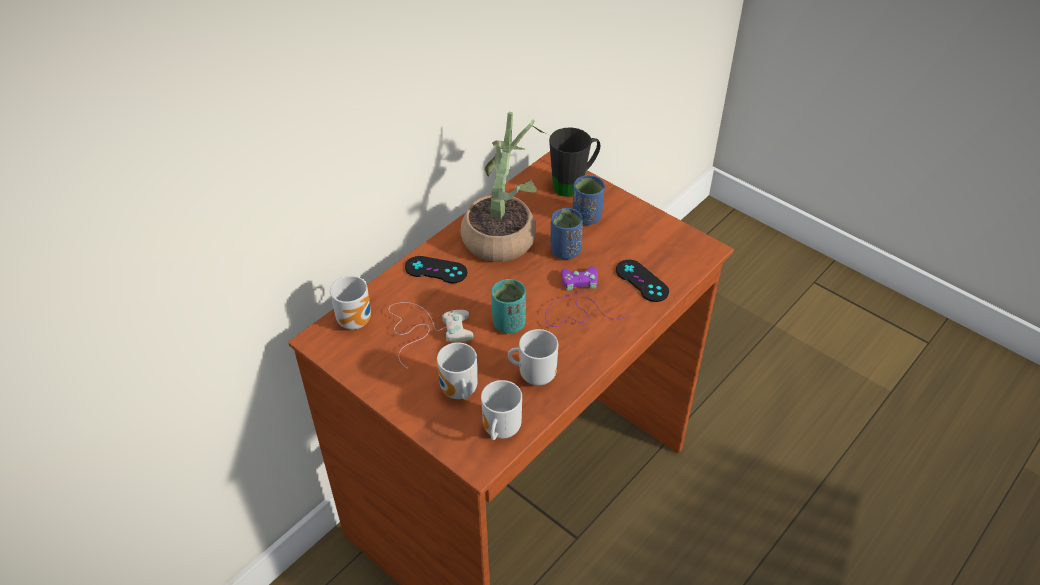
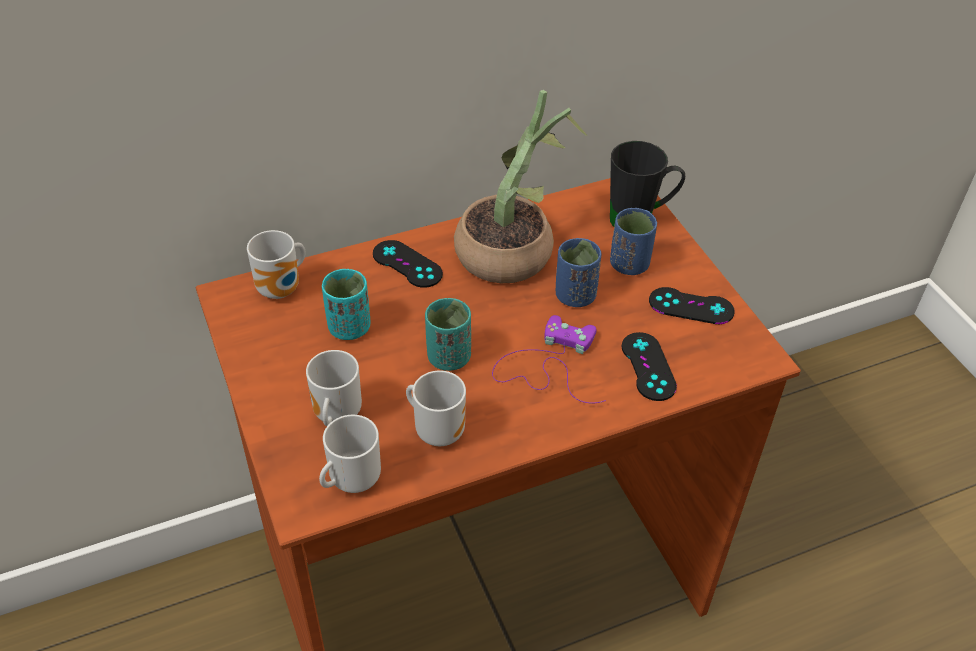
camera: 25 degrees right, 0 degrees up
white game controller [389,302,474,369] -> turquoise cup [322,269,371,340]
none -> black game controller [649,287,735,324]

